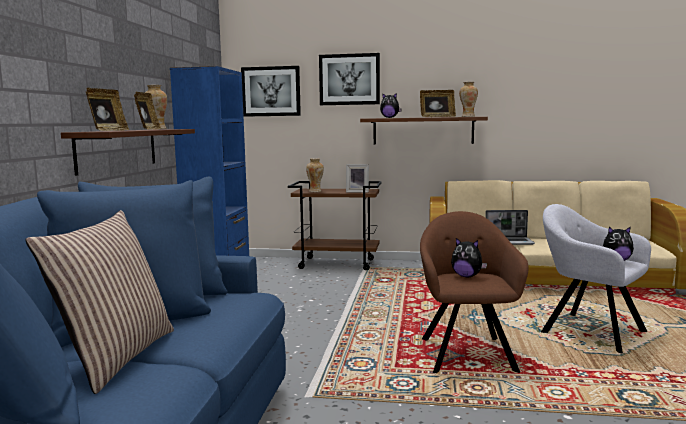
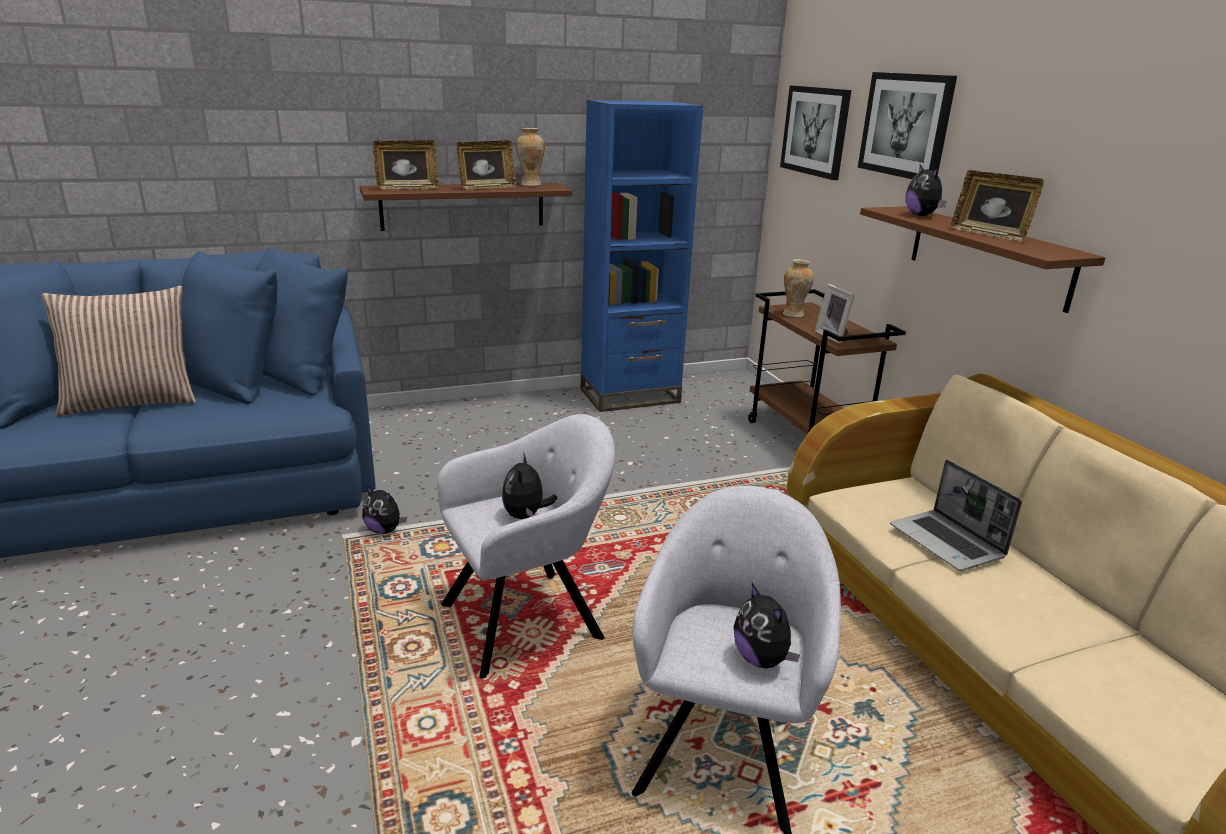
camera: 60 degrees right, 15 degrees up
brown armchair [420,211,528,373] -> grey armchair [437,414,615,679]
vase [459,82,478,117] -> none
none -> plush toy [362,485,407,534]

